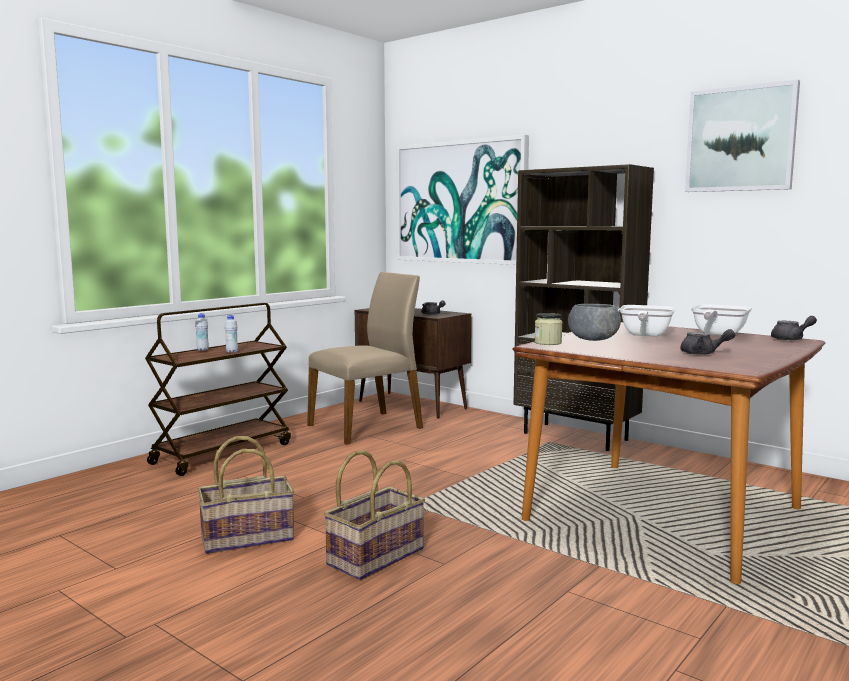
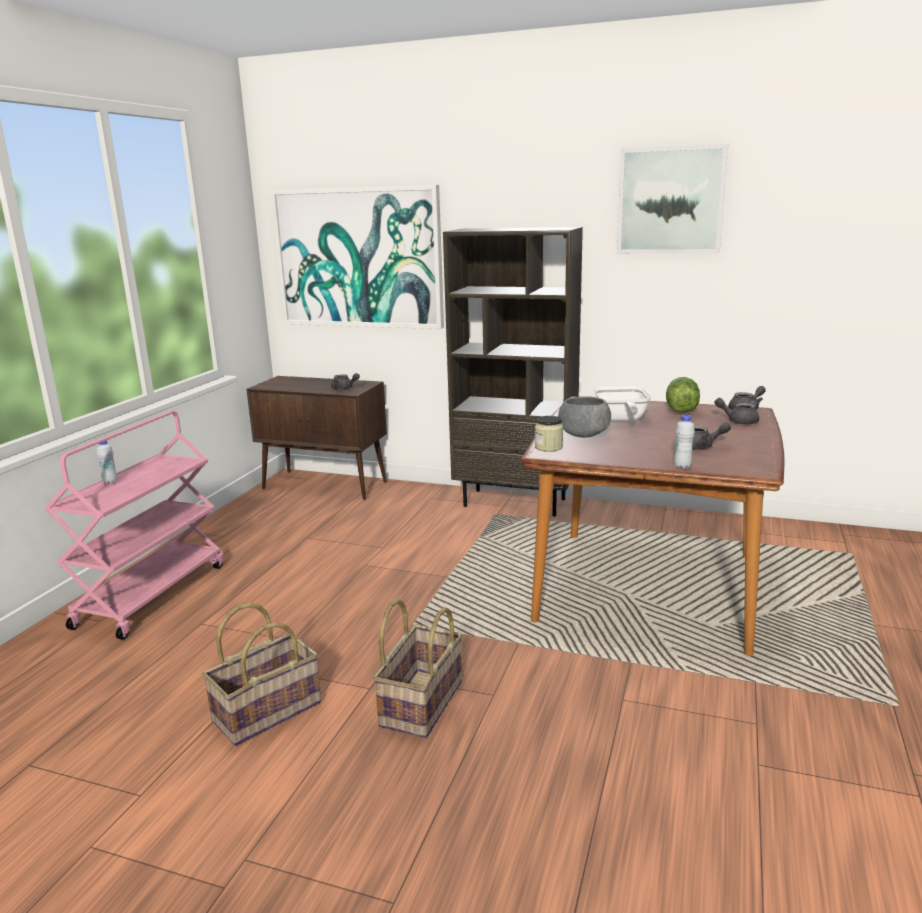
camera: 20 degrees left, 10 degrees up
brown cart [145,303,291,476] -> pink cart [45,411,224,640]
white bottle [225,315,238,353] -> white bottle moved to [674,415,695,469]
beige chair [307,272,423,445] -> none
frying pan [691,304,752,336] -> lettuce [666,377,700,413]
none -> grey teapot [714,398,759,425]

